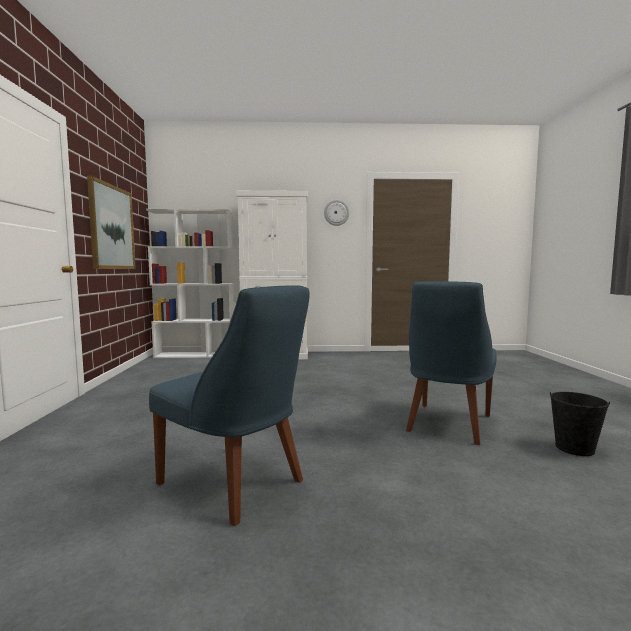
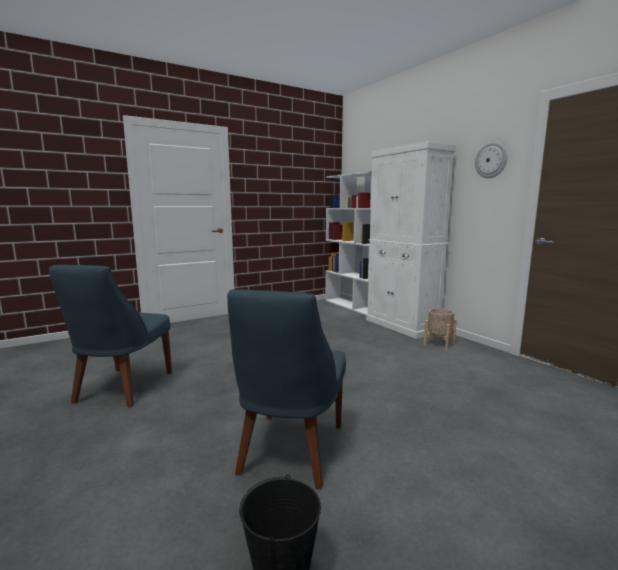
camera: 60 degrees right, 5 degrees up
picture [87,176,136,269] -> none
blue chair [406,281,497,445] -> blue chair turned 75 degrees counterclockwise [227,289,346,489]
none -> beige planter [424,308,457,350]

